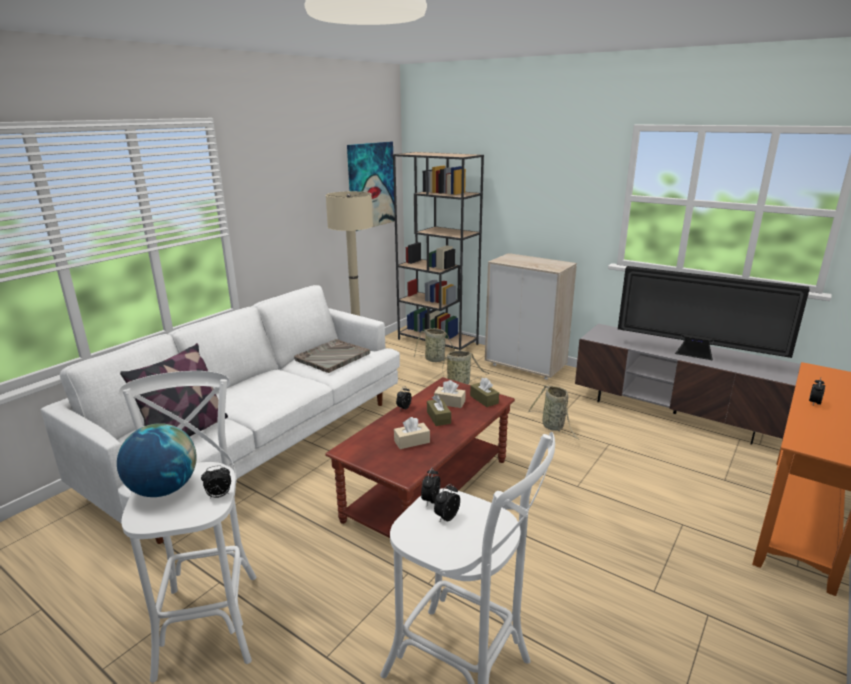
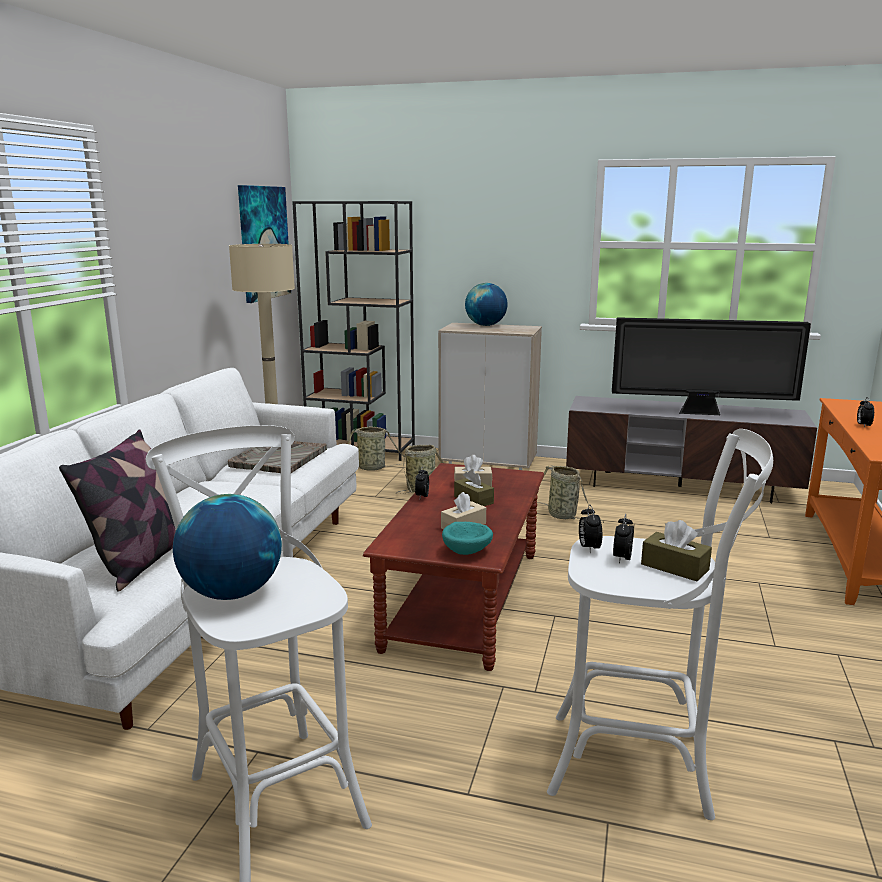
camera: 20 degrees left, 5 degrees down
alarm clock [201,465,231,498] -> none
brown tissue box [470,378,499,407] -> brown tissue box moved to [641,520,712,581]
none -> turquoise bowl [442,522,493,555]
none -> globe [465,283,507,326]

